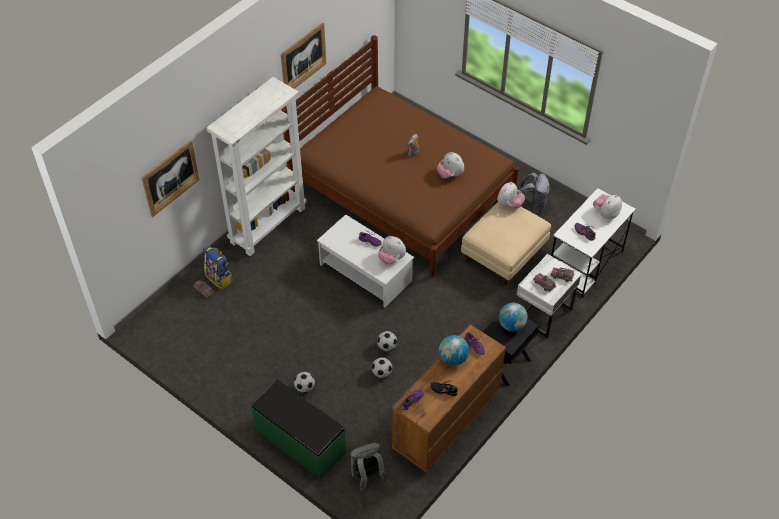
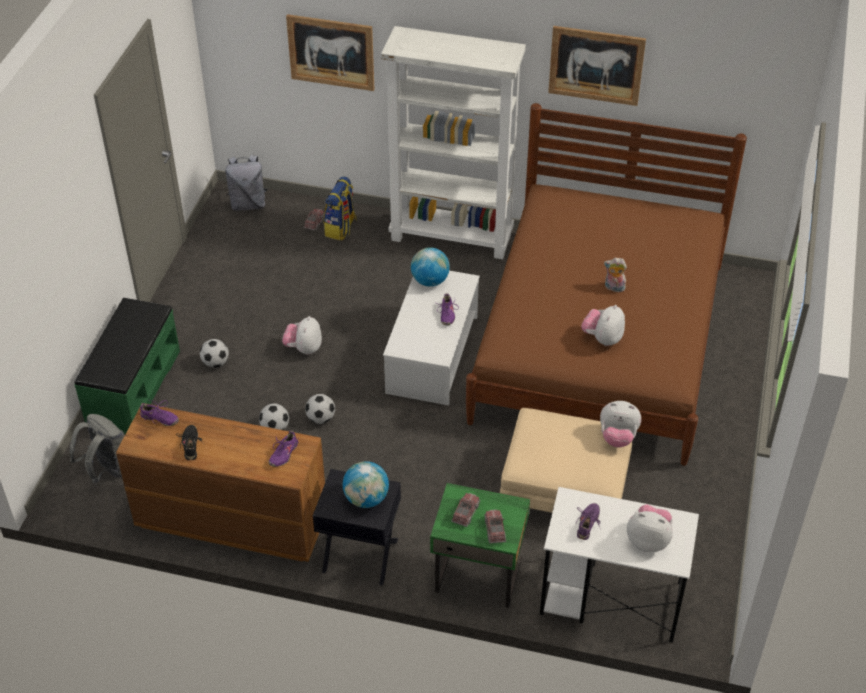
camera: 65 degrees right, 5 degrees down
plush toy [378,236,406,265] -> plush toy moved to [282,316,322,355]
globe [439,335,469,366] -> globe moved to [411,247,450,287]
grey backpack [517,173,550,215] -> grey backpack moved to [225,155,267,211]
white nightstand [517,254,582,338] -> green nightstand [430,483,530,608]

